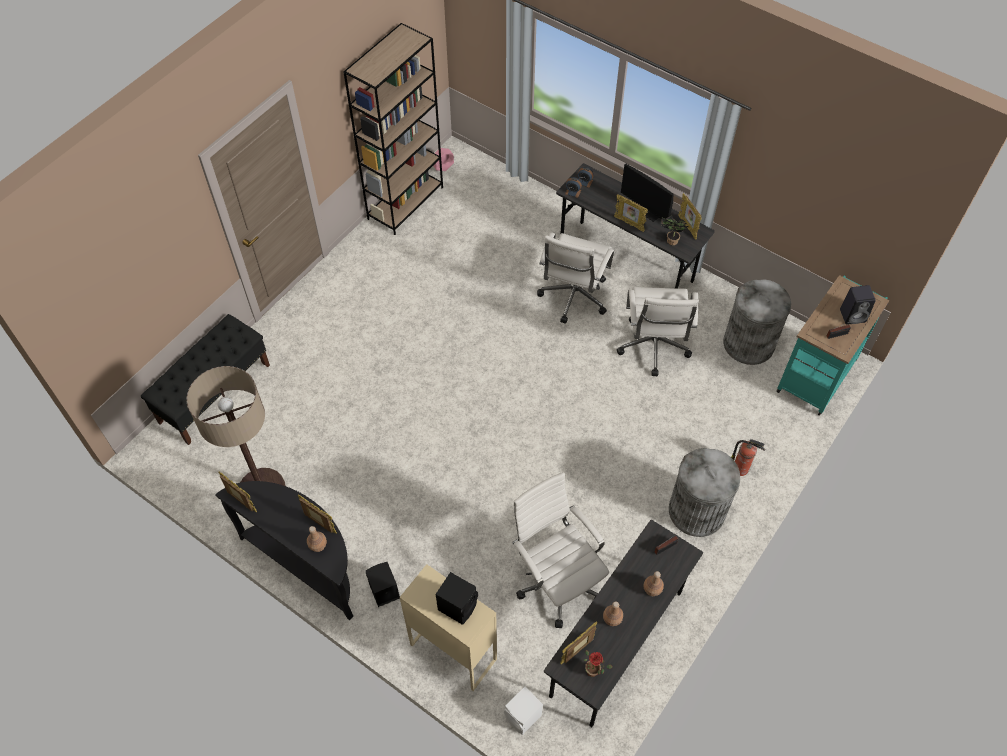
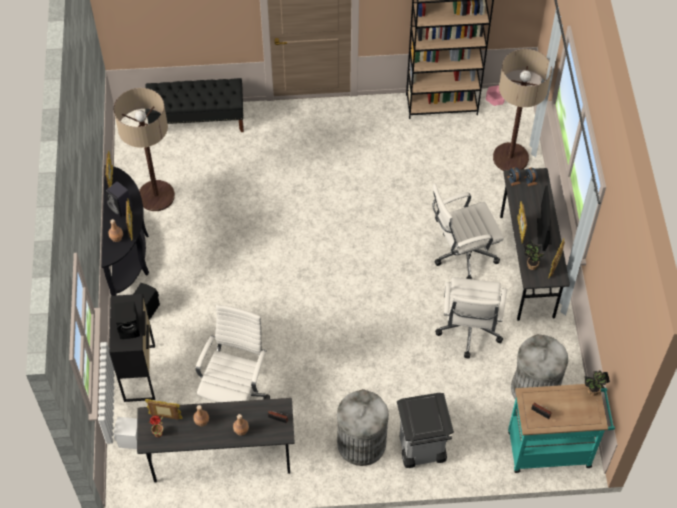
camera: 50 degrees right, 0 degrees up
beige cabinet [400,564,497,691] -> black cabinet [109,294,155,402]
white office chair [617,287,699,376] -> white office chair turned 45 degrees counterclockwise [435,277,507,358]
fire extinguisher [731,439,766,476] -> grey trash can [397,393,454,468]
black speaker [840,285,876,325] -> black speaker moved to [106,181,132,217]
none -> floor lamp [493,49,552,171]
none -> potted plant [584,370,610,396]

